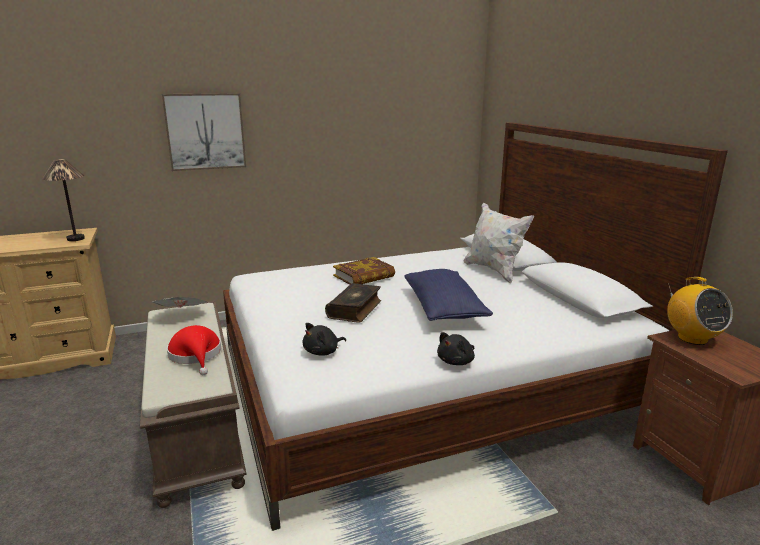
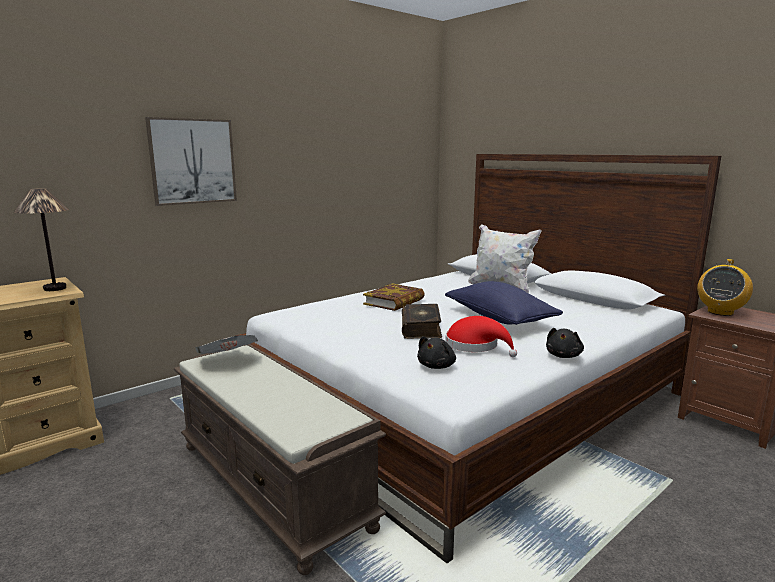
camera: 20 degrees left, 5 degrees down
red hat [167,325,221,375] -> red hat moved to [445,316,517,357]
radio [667,277,733,345] -> radio turned 75 degrees clockwise [697,259,753,316]

